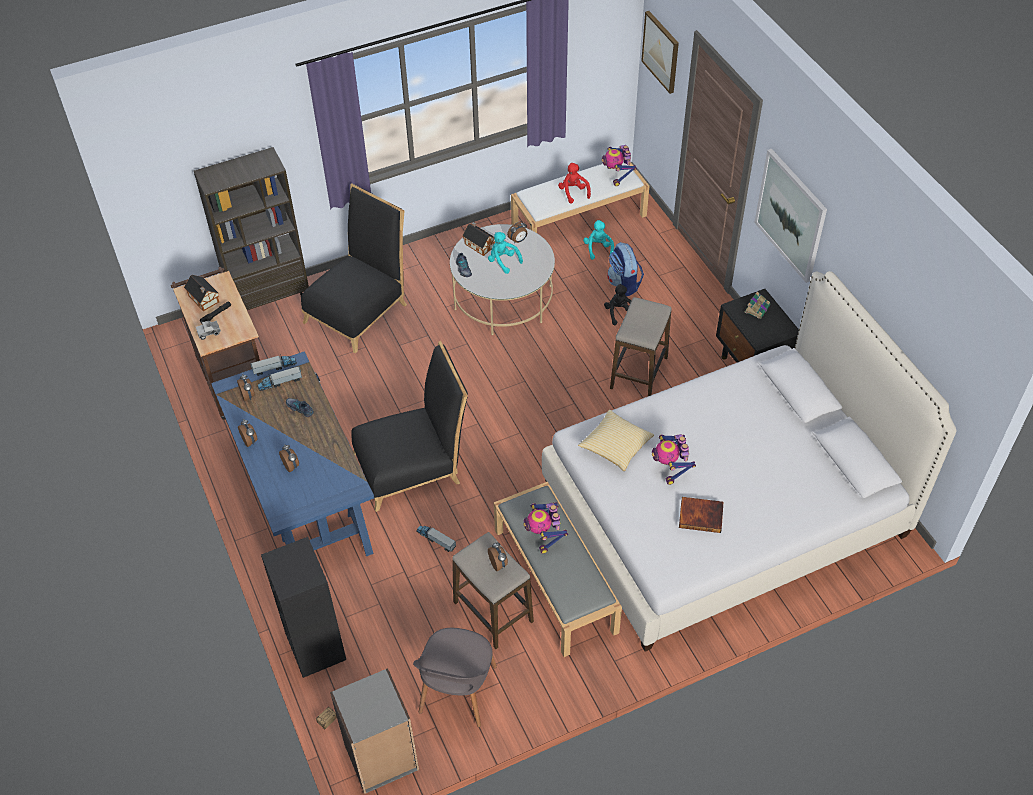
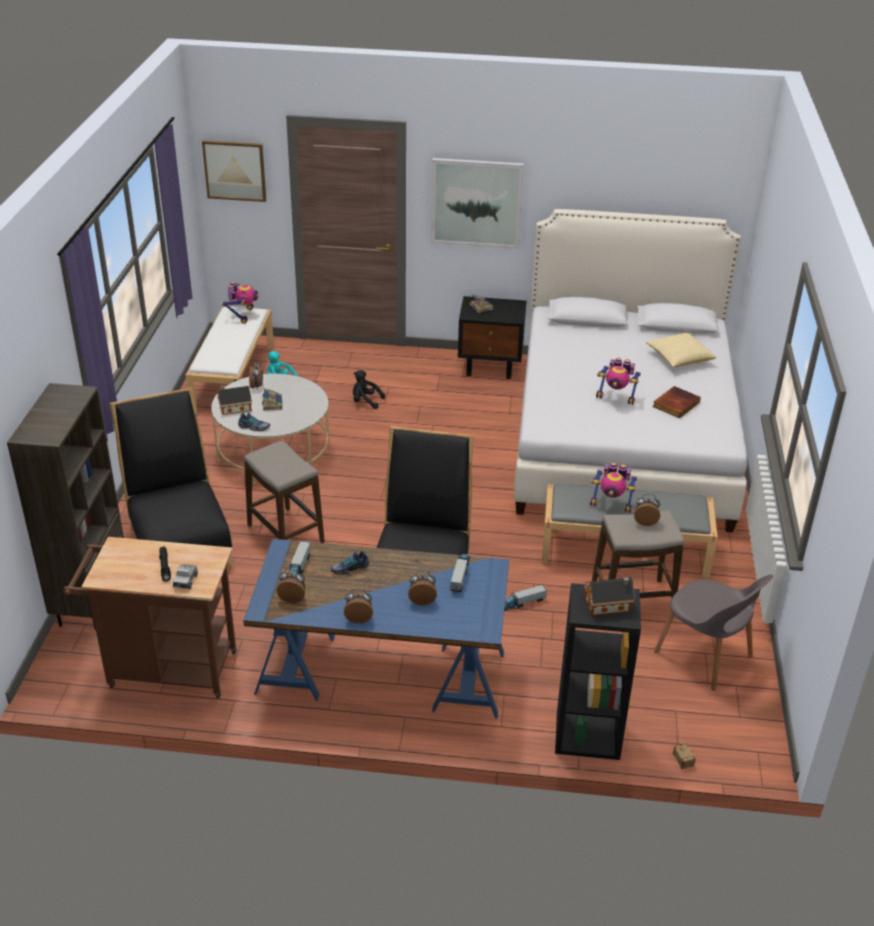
camera: 60 degrees left, 15 degrees down
toy house [184,275,219,311] -> toy house moved to [584,577,635,616]
toy truck [250,356,297,376] -> toy truck moved to [450,554,470,593]
grey bookcase [330,668,419,794] -> none
turquoise plush toy [488,232,523,274] -> book [262,388,282,411]
red plush toy [558,163,591,204] -> none
pillow [578,410,654,471] -> pillow moved to [646,333,716,367]
toy robot [602,145,637,186] -> toy robot turned 105 degrees counterclockwise [222,282,258,324]
backpack [607,242,644,296] -> none
stool [610,297,672,396] -> stool moved to [244,441,325,543]

